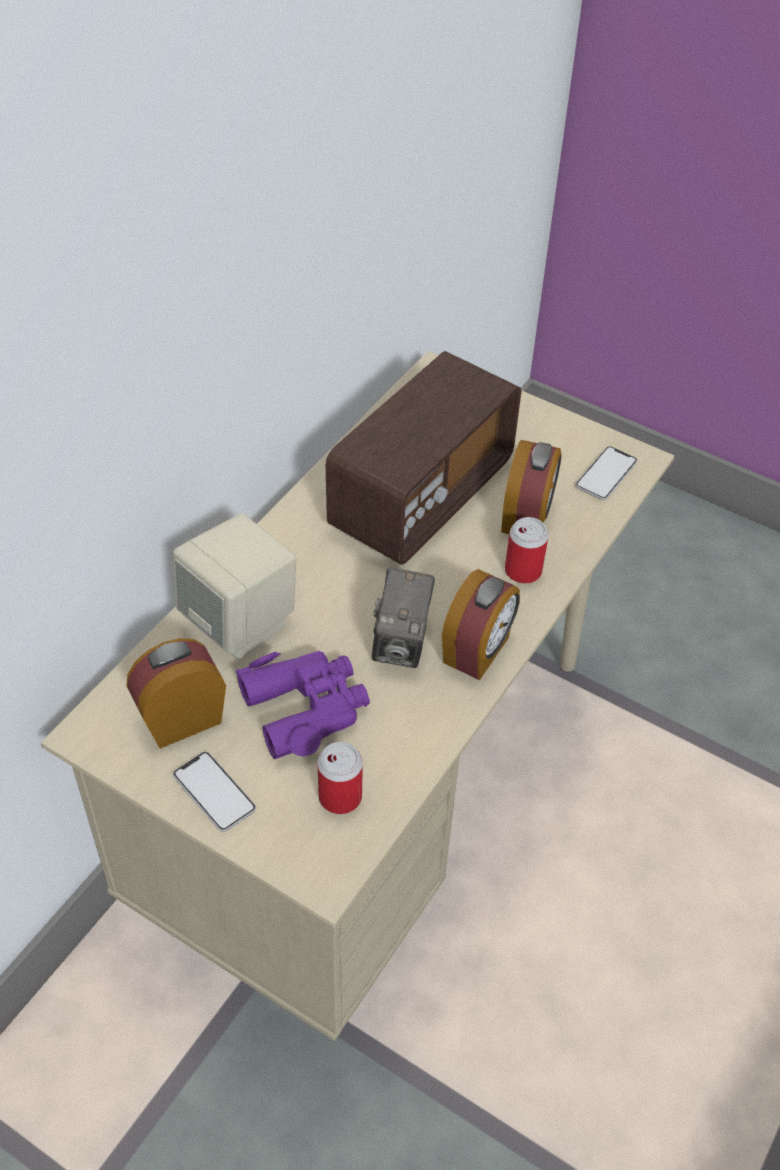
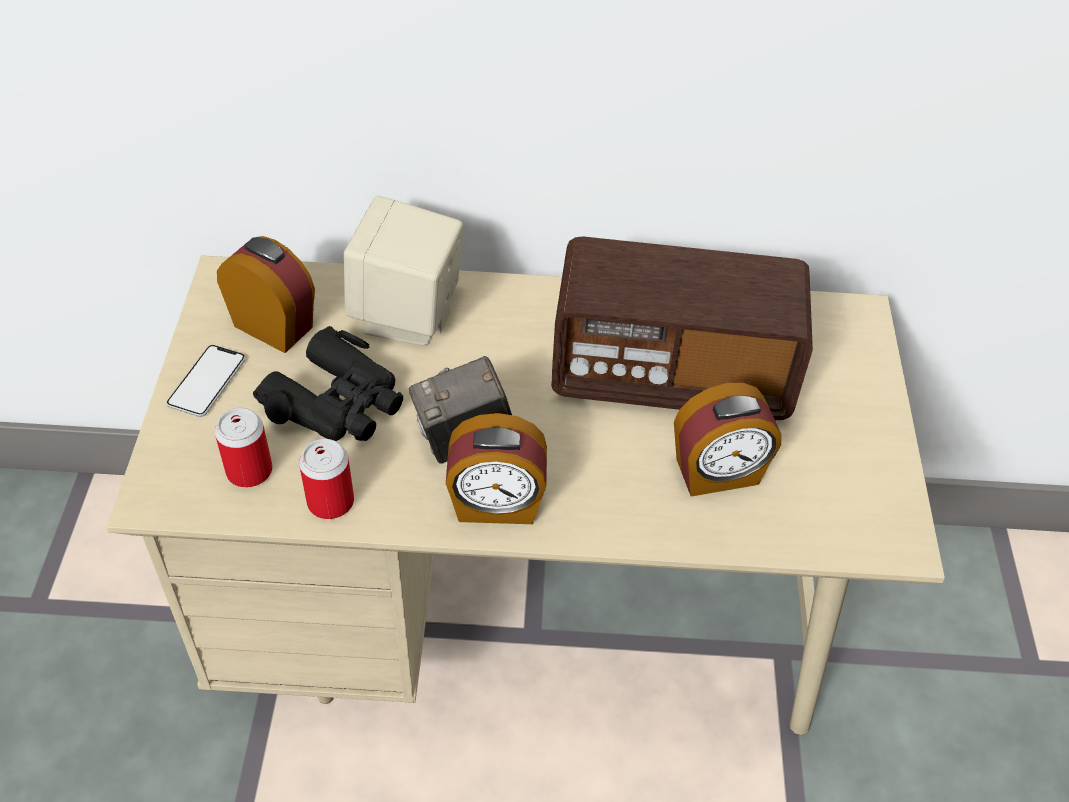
camera: 60 degrees right, 0 degrees up
purple binoculars [236,651,370,759] -> black binoculars [253,326,403,441]
can [505,517,548,584] -> can moved to [299,439,354,519]
phone [575,446,637,500] -> none

